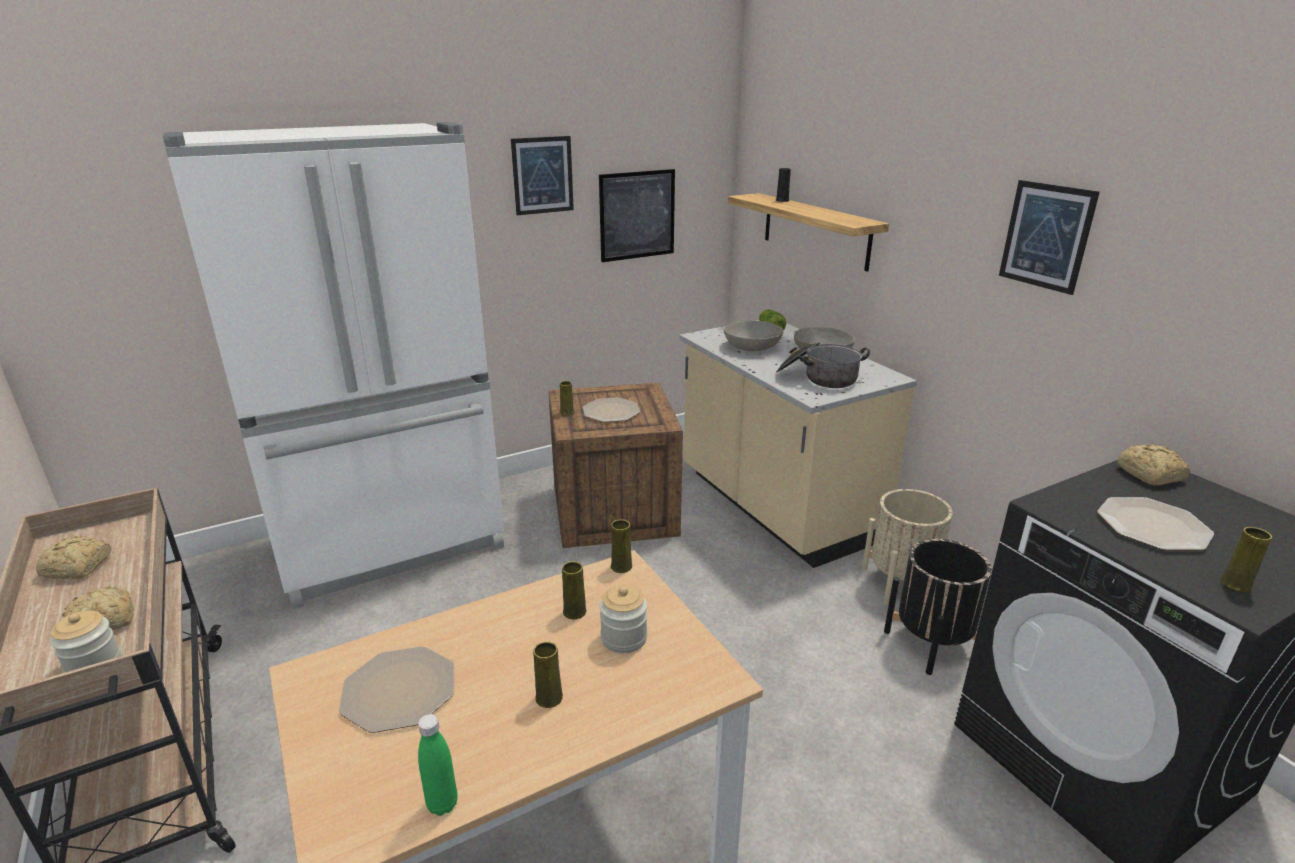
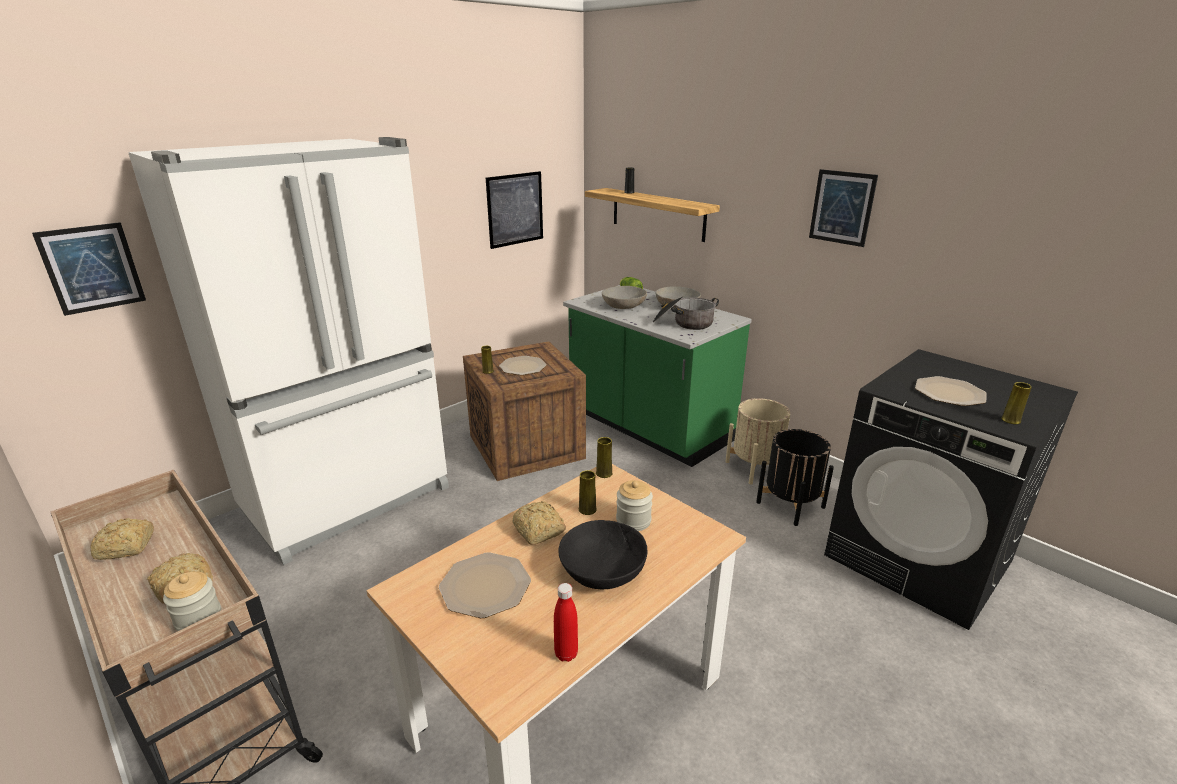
camera: 15 degrees left, 0 degrees up
green bottle [418,714,458,816] -> red bottle [554,583,578,662]
picture [511,136,574,215] -> picture moved to [32,222,146,316]
yellow vase [533,641,563,708] -> black bowl [559,520,648,589]
beige counter [679,320,917,568] -> green counter [563,285,752,467]
bread [1117,444,1190,486] -> bread moved to [512,501,566,545]

